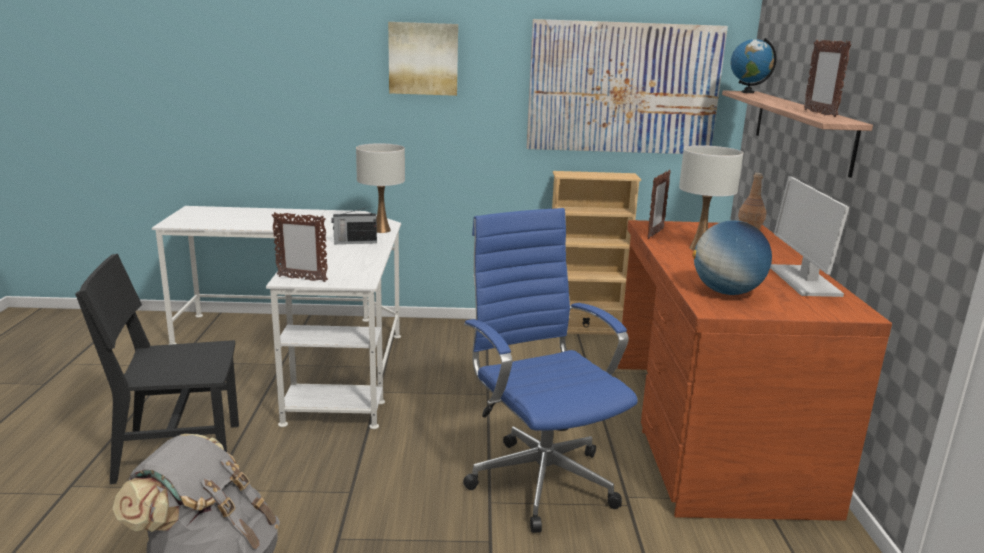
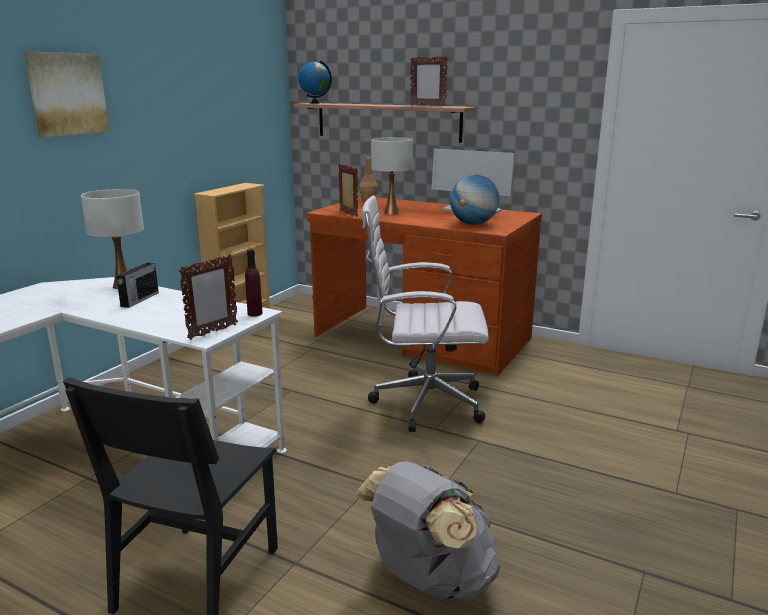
camera: 60 degrees left, 0 degrees up
blue office chair [463,208,638,533] -> white office chair [362,195,489,432]
picture [526,19,728,154] -> none
none -> purple bottle [245,249,263,317]

